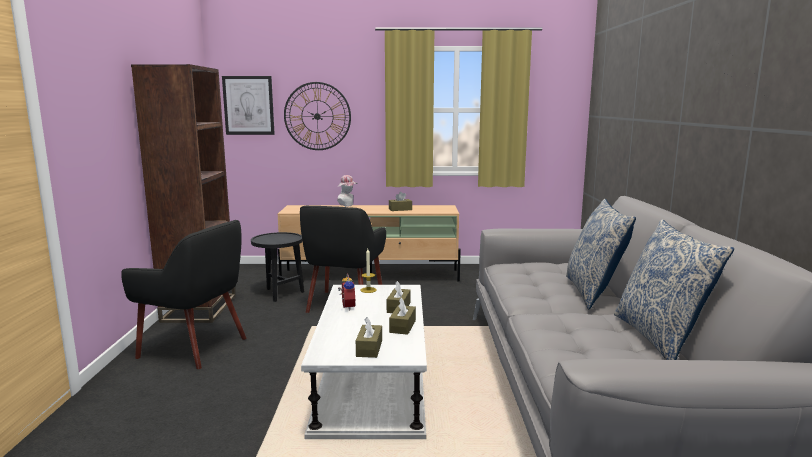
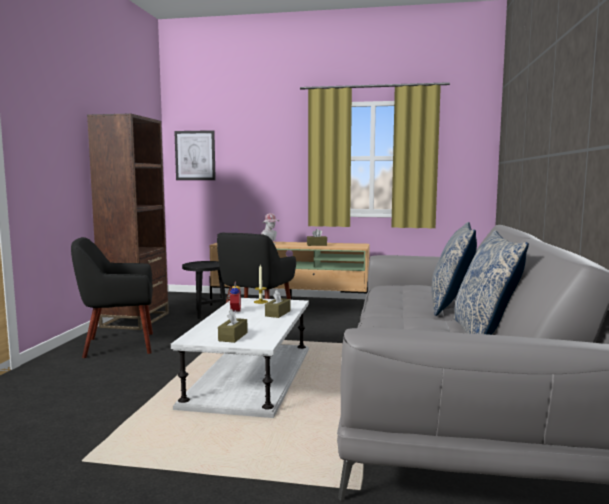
camera: 10 degrees right, 5 degrees down
black armchair [121,220,247,369] -> black armchair turned 135 degrees clockwise [71,237,153,358]
wall clock [284,82,351,150] -> none
brown tissue box [389,298,416,335] -> none

